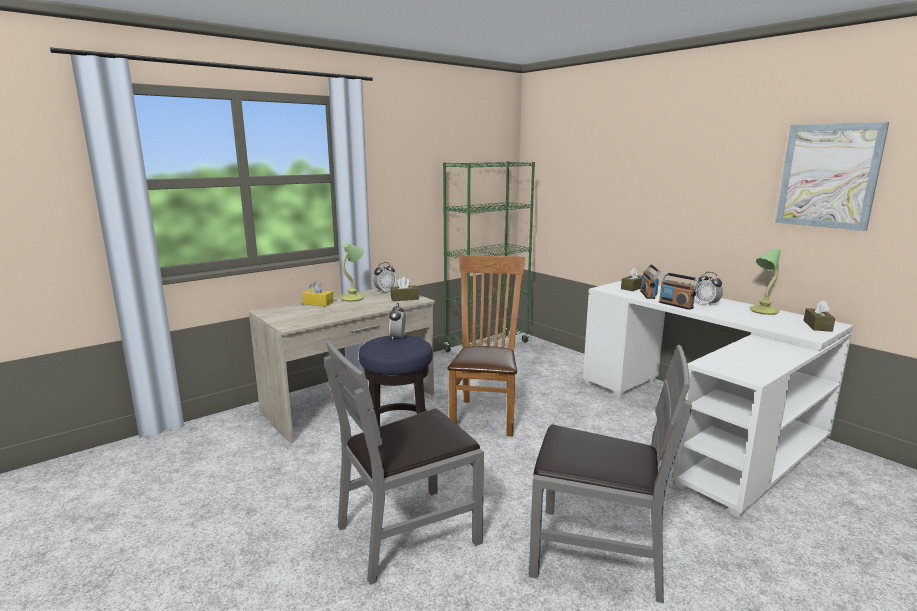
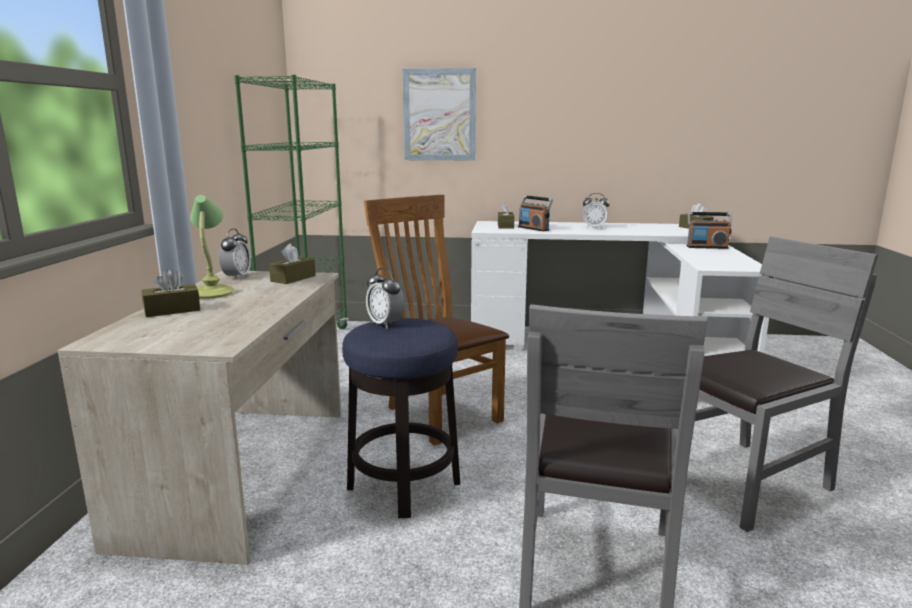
camera: 45 degrees left, 0 degrees up
yellow tissue box [302,281,334,306] -> brown tissue box [142,269,200,317]
radio [659,272,700,310] -> radio moved to [687,212,732,249]
table lamp [750,248,781,315] -> none
picture [775,122,889,231] -> picture moved to [403,68,476,160]

